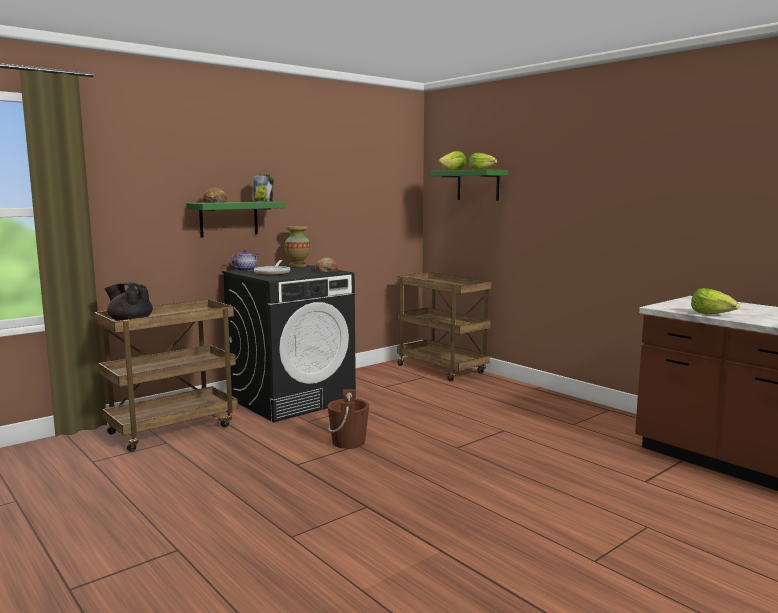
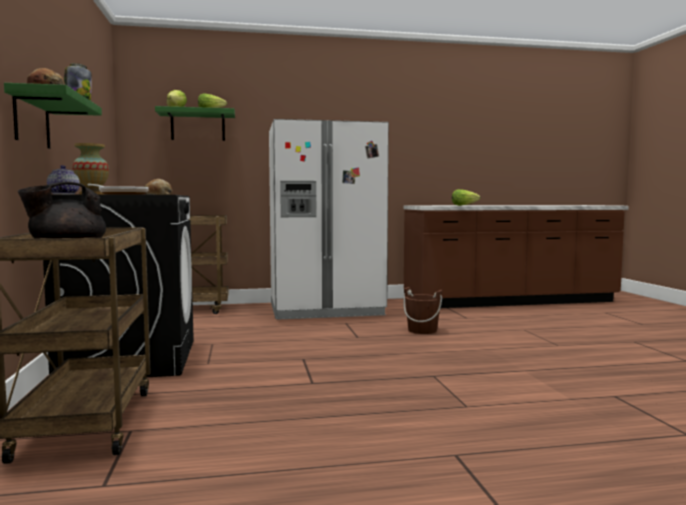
camera: 60 degrees left, 5 degrees down
brown bucket [327,389,369,449] -> brown bucket moved to [404,287,442,334]
none -> white fridge [269,119,389,320]

